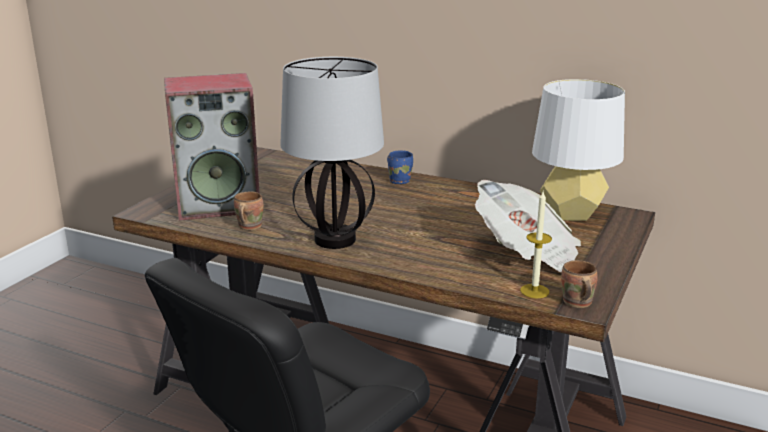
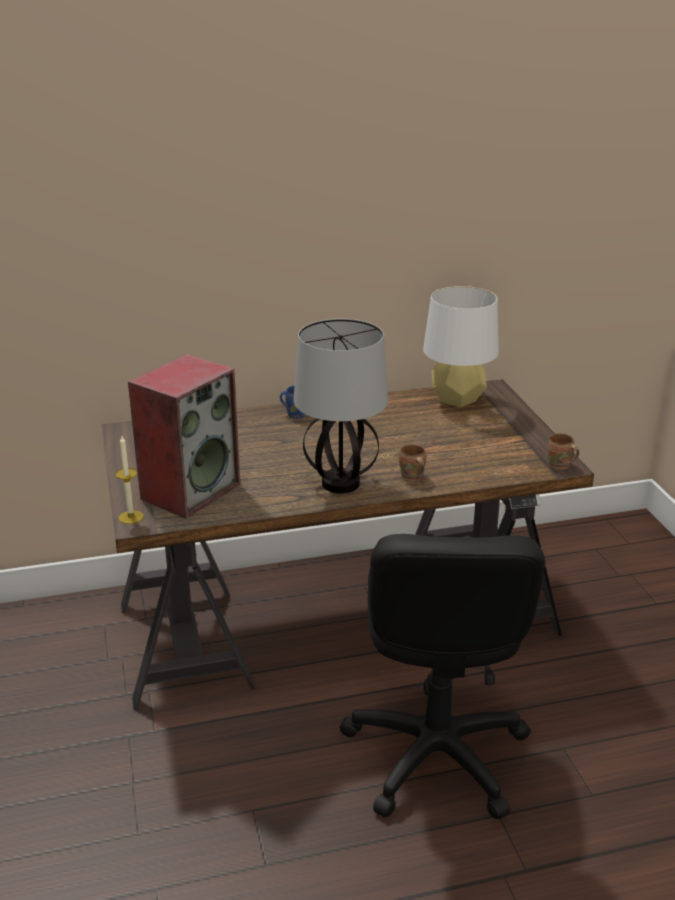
camera: 40 degrees left, 5 degrees up
brown mug [234,191,264,230] -> brown mug moved to [399,444,426,481]
newspaper [475,180,581,273] -> none
candle [520,192,552,298] -> candle moved to [115,436,144,524]

